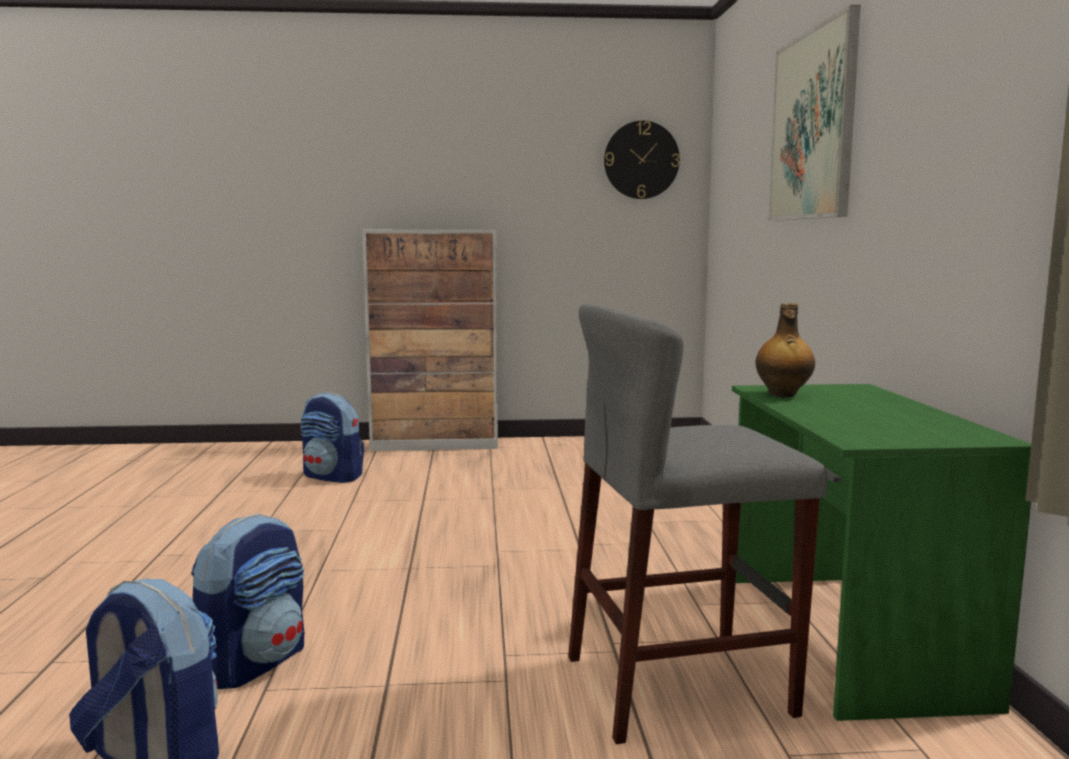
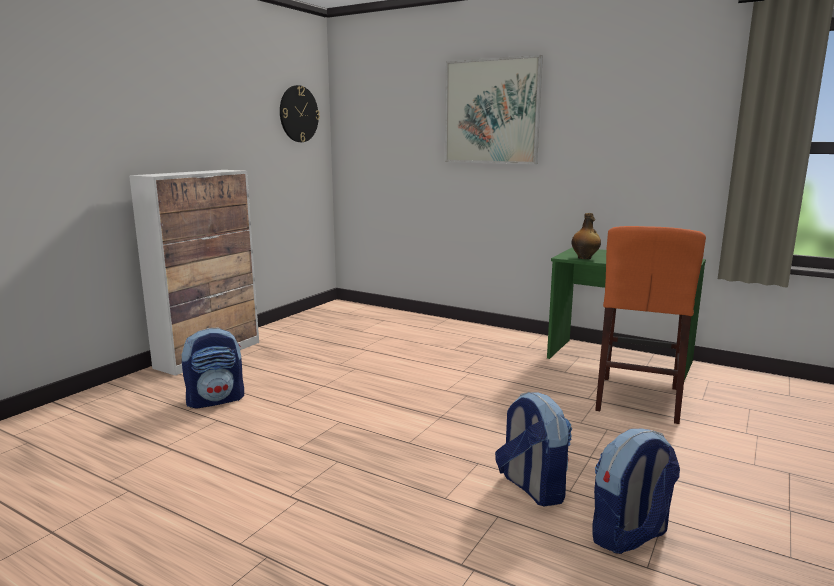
camera: 55 degrees left, 5 degrees up
grey stool [568,304,828,744] -> orange stool [595,226,706,424]

